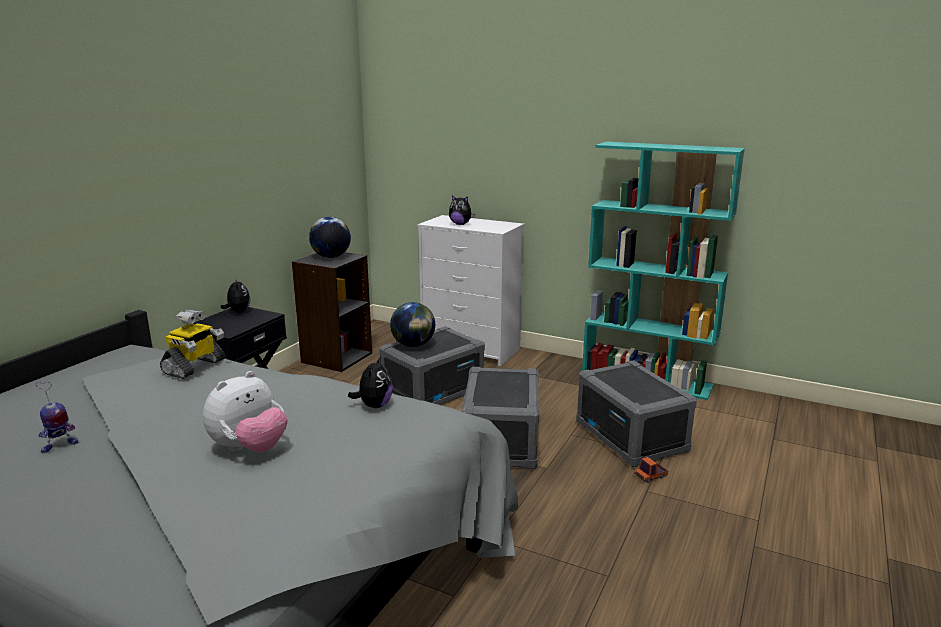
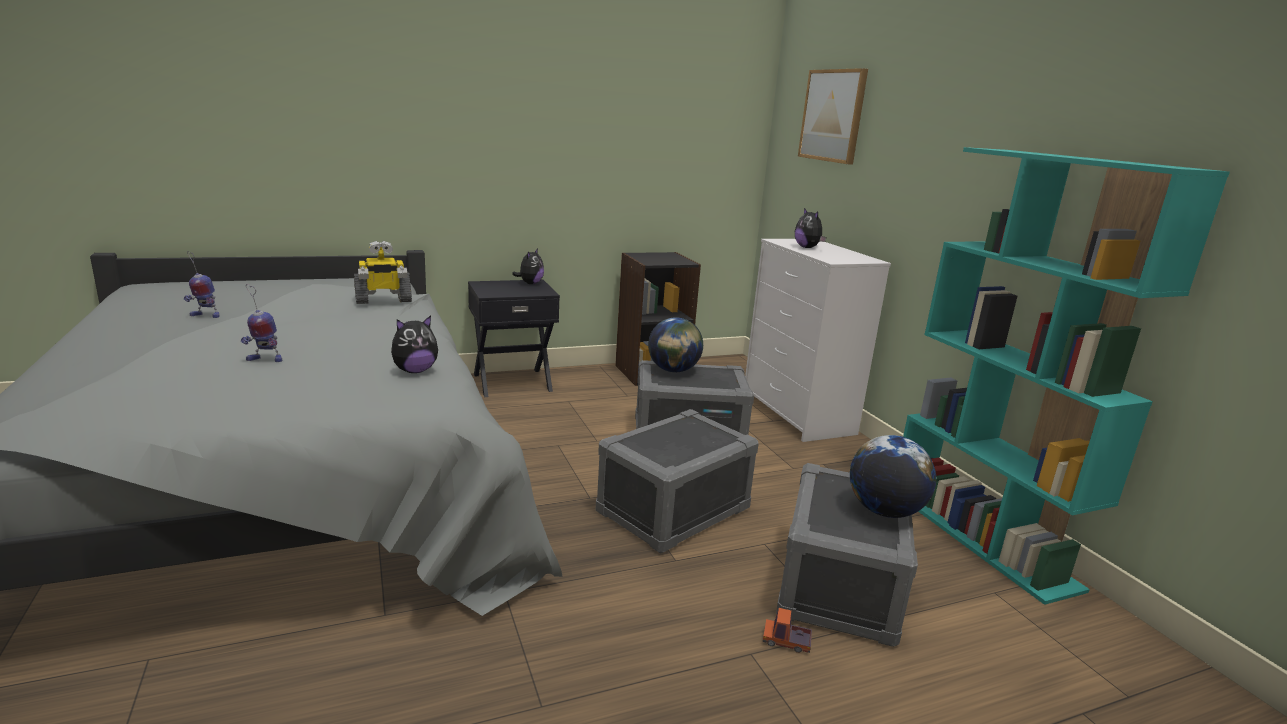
camera: 40 degrees right, 0 degrees up
plush toy [203,371,287,452] -> toy robot [241,284,282,362]
globe [309,217,351,258] -> globe moved to [850,435,936,518]
none -> picture [798,68,868,165]

